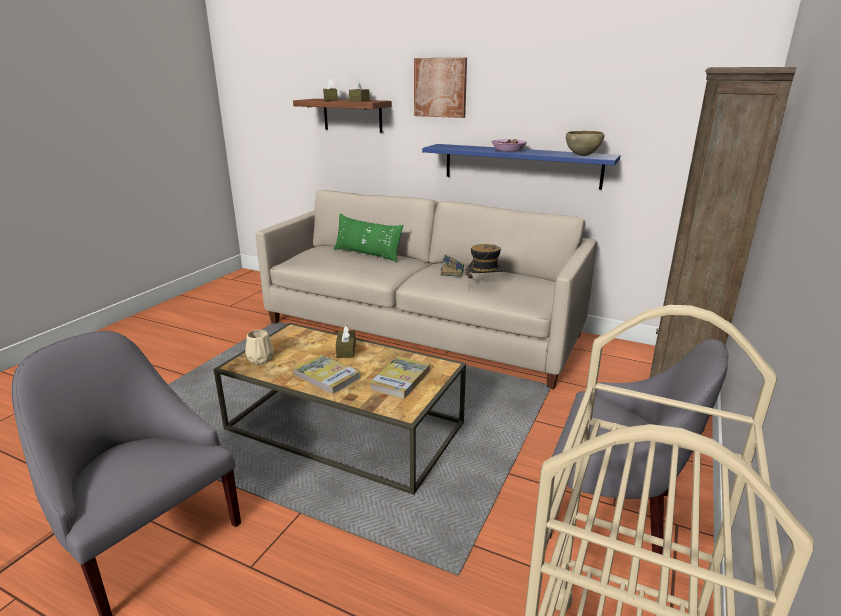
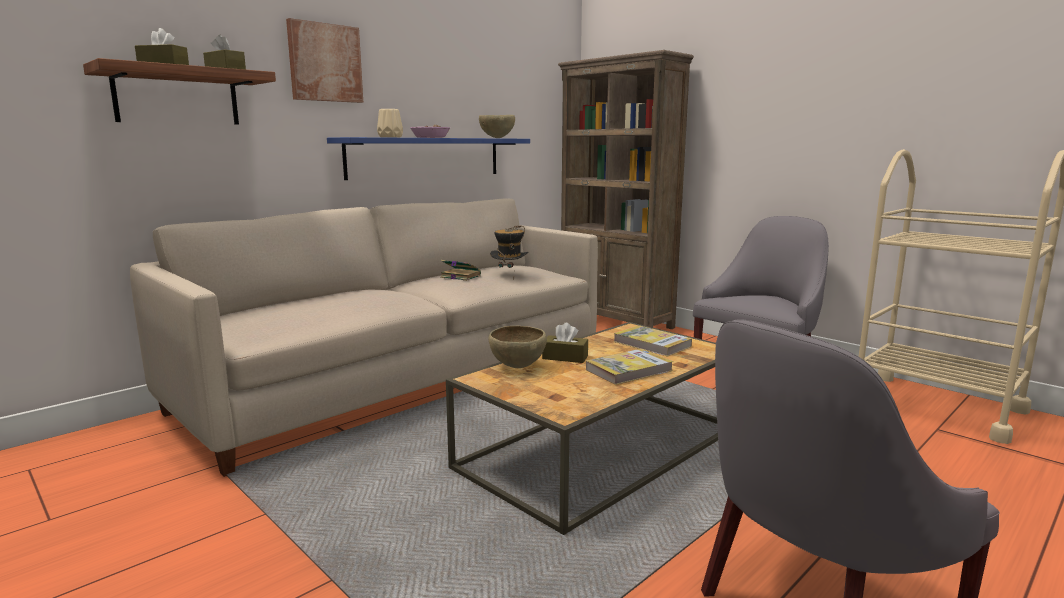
camera: 70 degrees left, 10 degrees down
beige vase [245,330,273,365] -> beige vase moved to [377,109,403,138]
green pillow [334,214,403,262] -> none
none -> brown bowl [488,326,547,368]

